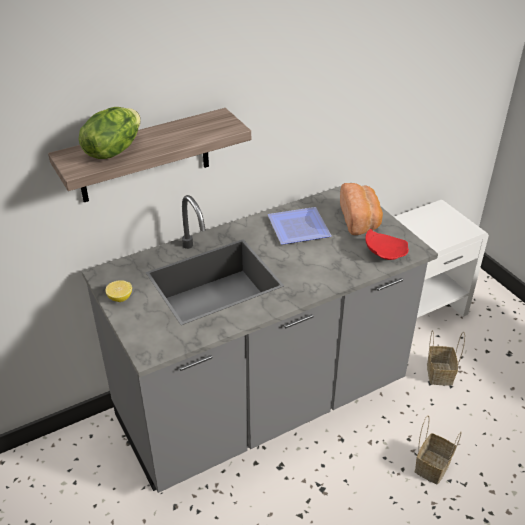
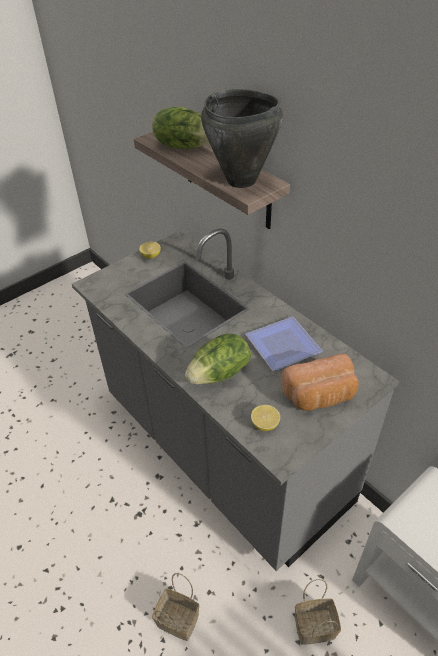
camera: 80 degrees right, 5 degrees up
red plate [365,229,409,260] -> lemon [251,405,280,431]
none -> lettuce [185,333,251,385]
none -> black cooking pot [201,89,283,188]

